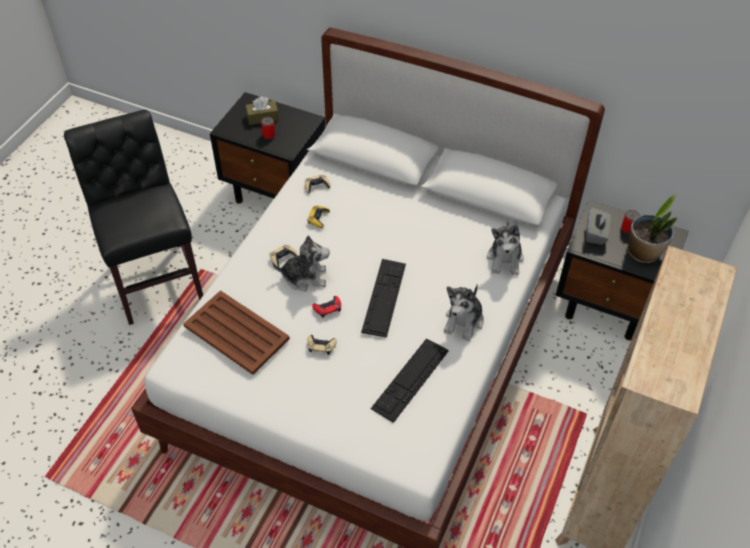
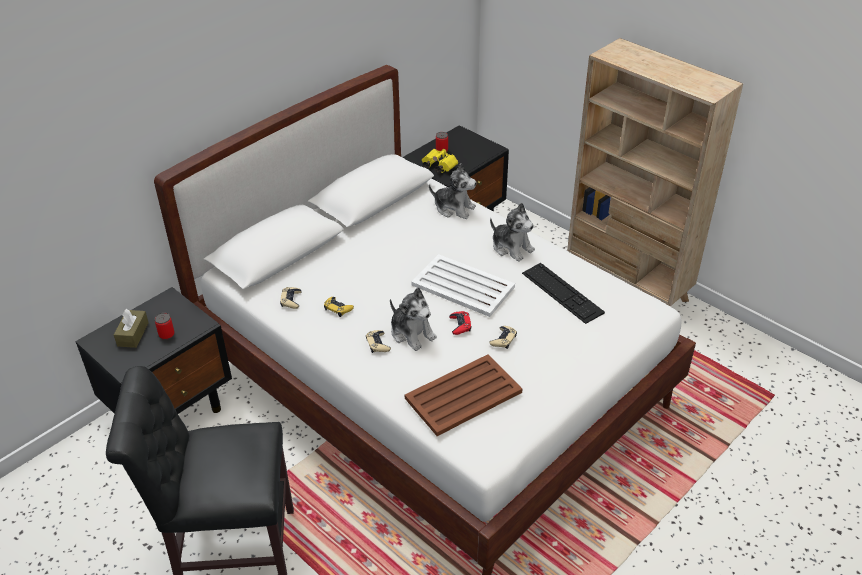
camera: 70 degrees left, 10 degrees down
plush toy [273,235,330,291] -> plush toy turned 120 degrees clockwise [390,287,437,351]
keyboard [361,259,406,338] -> white tray [412,254,515,317]
grey tissue box [586,207,611,245] -> yellow binoculars [422,149,458,173]
potted plant [627,193,677,263] -> none

